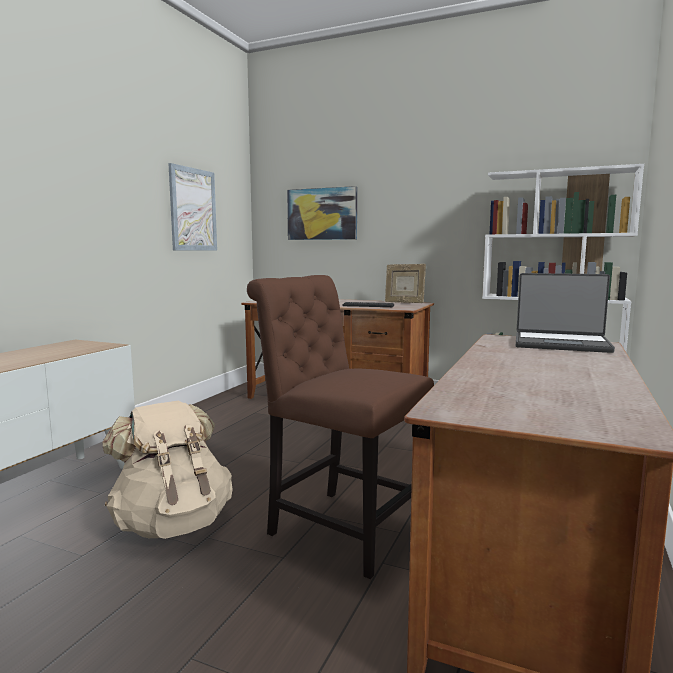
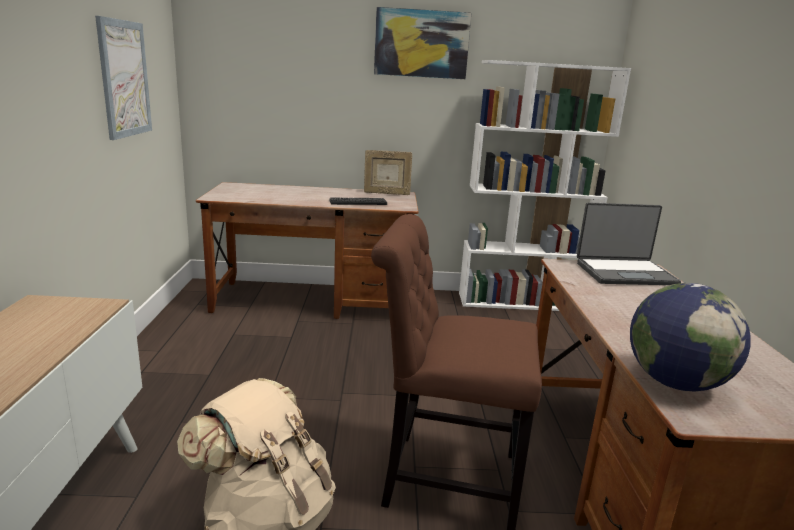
camera: 25 degrees left, 10 degrees up
picture [287,186,357,240] -> picture moved to [374,7,471,79]
none -> globe [630,283,751,391]

